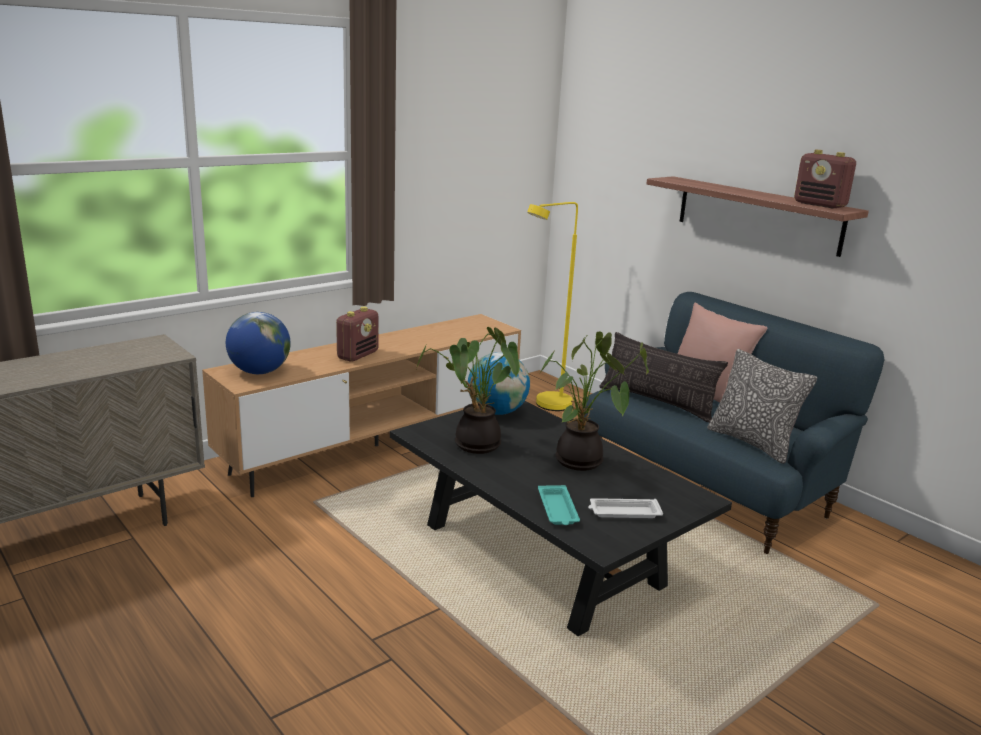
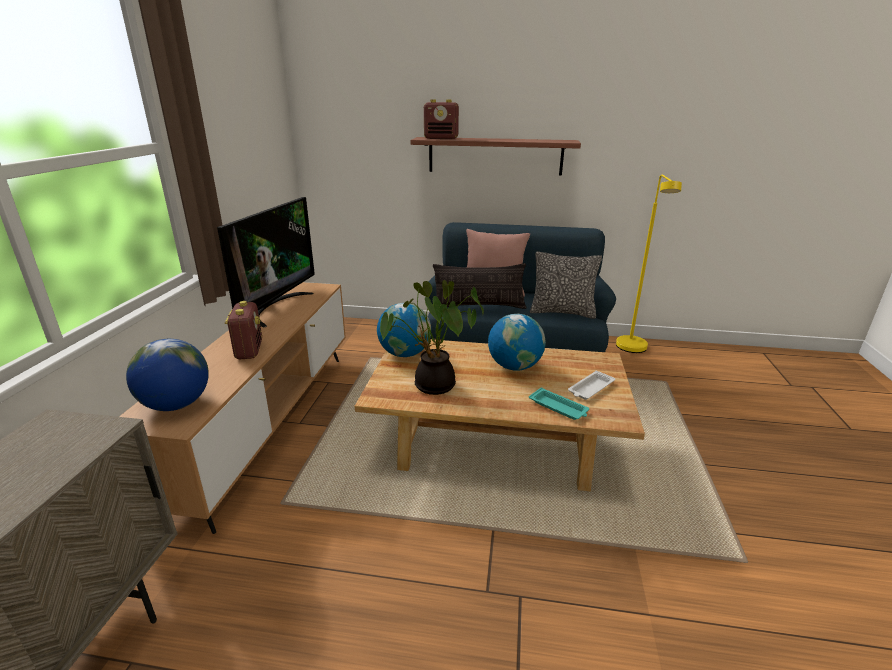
camera: 40 degrees left, 5 degrees up
black coffee table [390,401,732,636] -> beige coffee table [355,339,645,491]
yellow floor lamp [527,202,578,411] -> yellow floor lamp moved to [616,175,682,353]
potted plant [539,332,649,471] -> globe [488,314,546,371]
radio [794,150,856,209] -> radio moved to [424,99,459,139]
none -> television [217,197,315,327]

